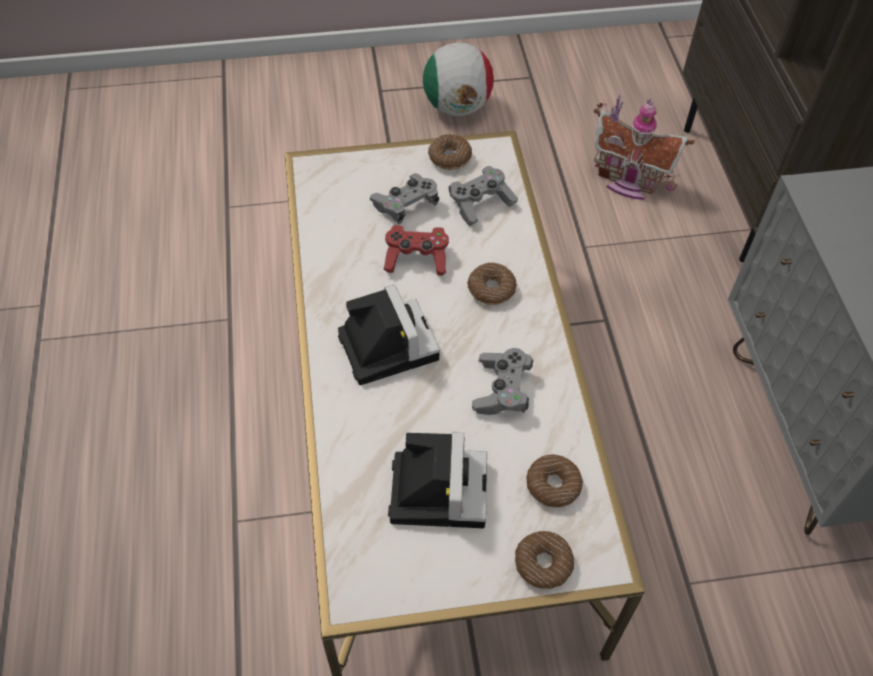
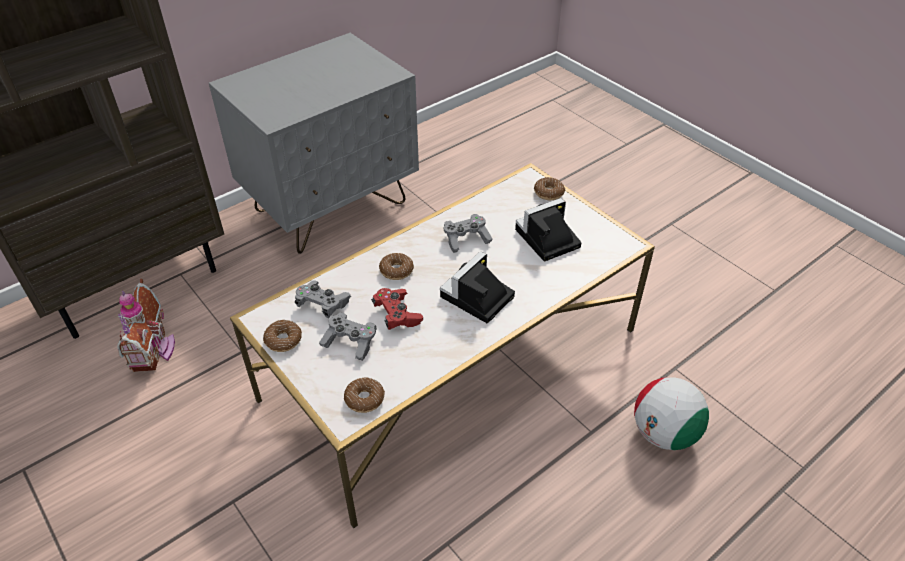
camera: 120 degrees left, 10 degrees down
football [423,43,494,116] -> football moved to [634,377,709,450]
donut [526,455,583,508] -> donut moved to [344,377,385,413]

